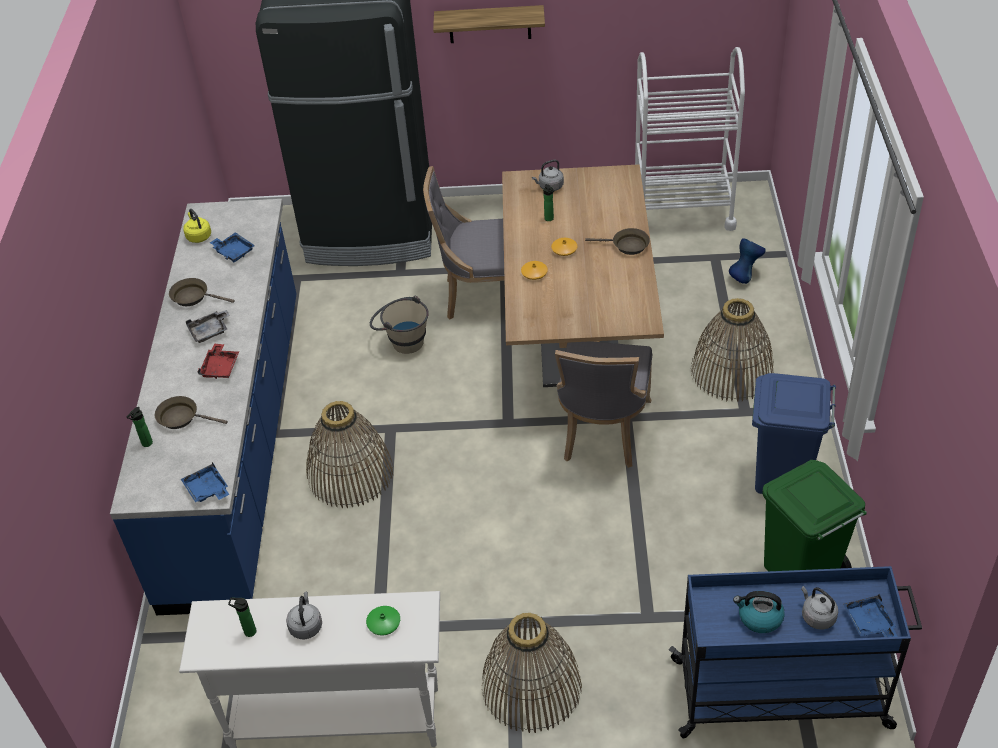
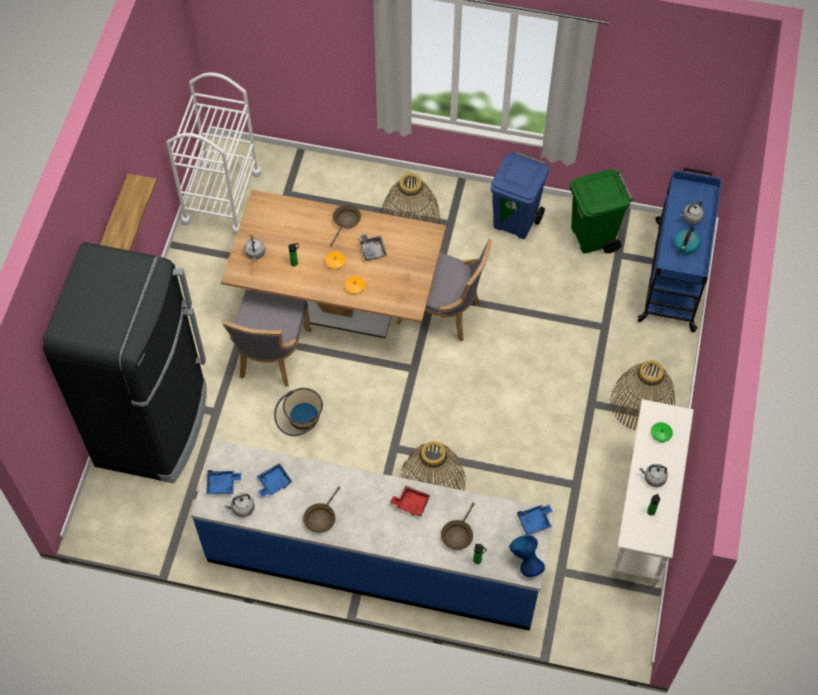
camera: 80 degrees left, 15 degrees up
yellow kettle [183,209,211,243] -> grey kettle [224,493,255,517]
grey tray [186,310,230,343] -> grey tray moved to [359,234,387,261]
blue vase [729,238,766,284] -> blue vase moved to [509,535,545,577]
blue tray [843,594,898,637] -> blue tray moved to [206,470,241,494]

